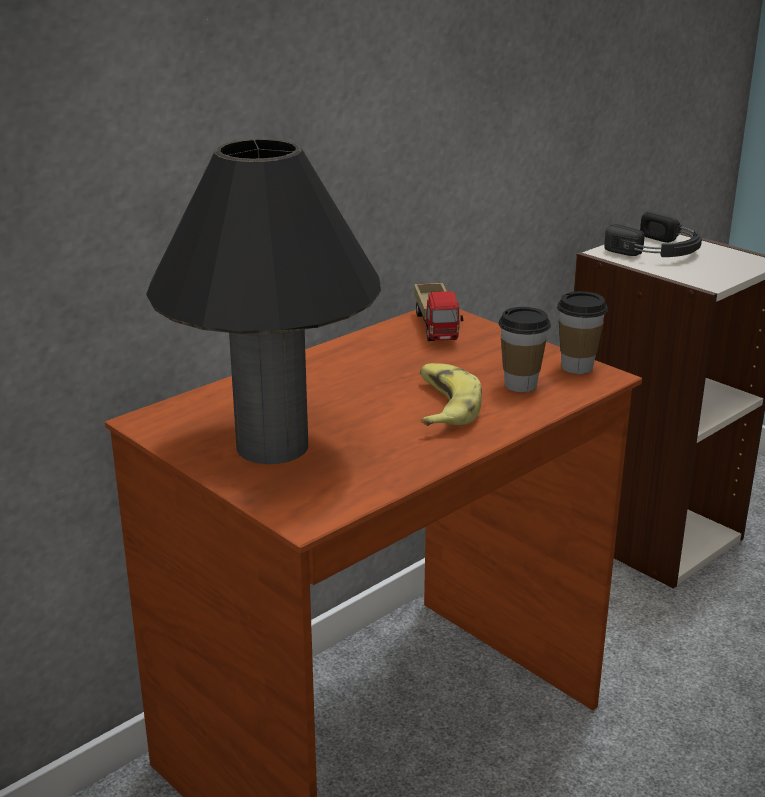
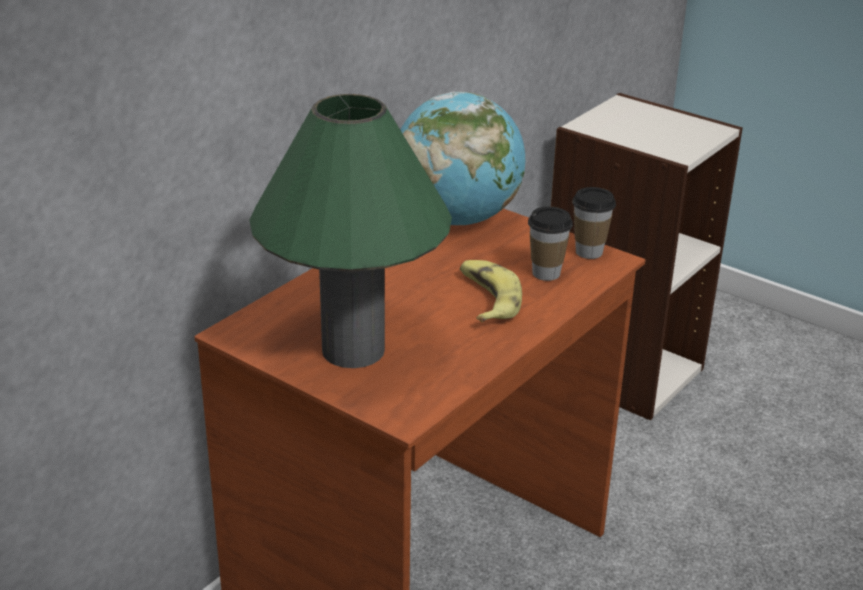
camera: 10 degrees left, 5 degrees up
black table lamp [146,139,381,464] -> green table lamp [249,94,452,368]
toy truck [414,283,464,341] -> globe [401,92,525,225]
black headphones [604,212,702,257] -> none

